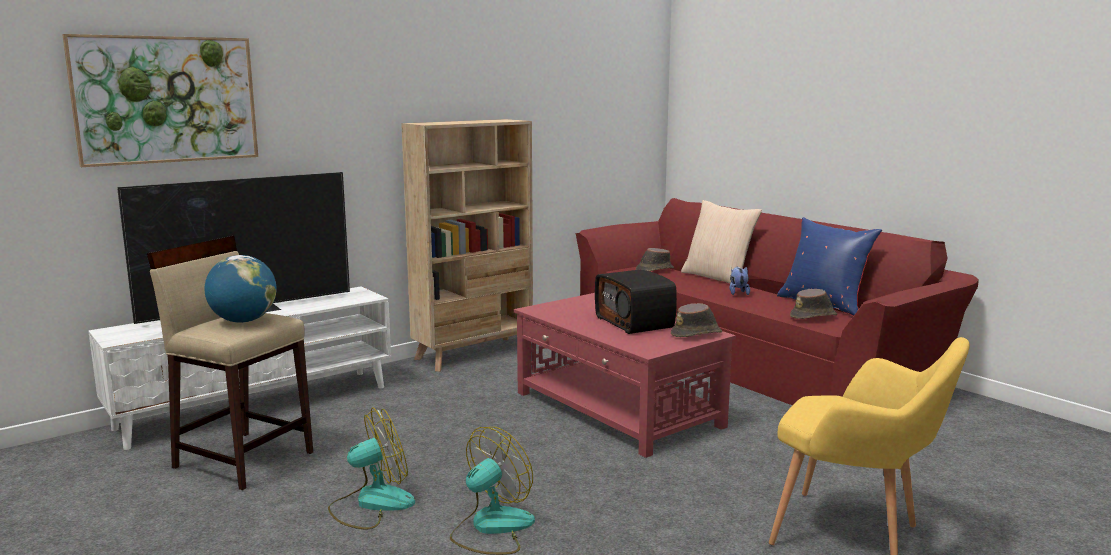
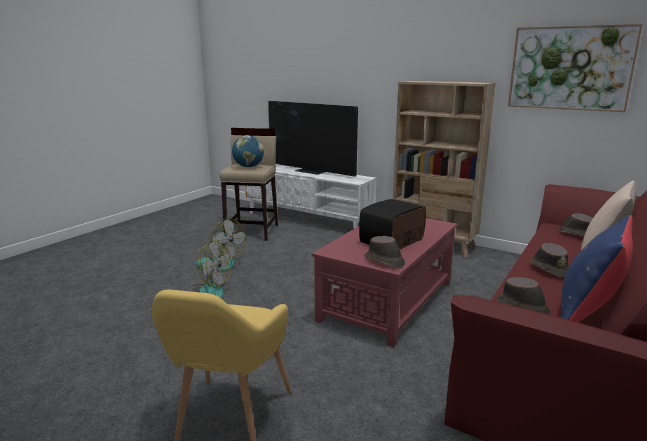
camera: 70 degrees right, 5 degrees up
picture [62,34,258,167] -> picture moved to [508,24,642,112]
plush toy [729,267,750,295] -> brown hat [529,243,569,278]

